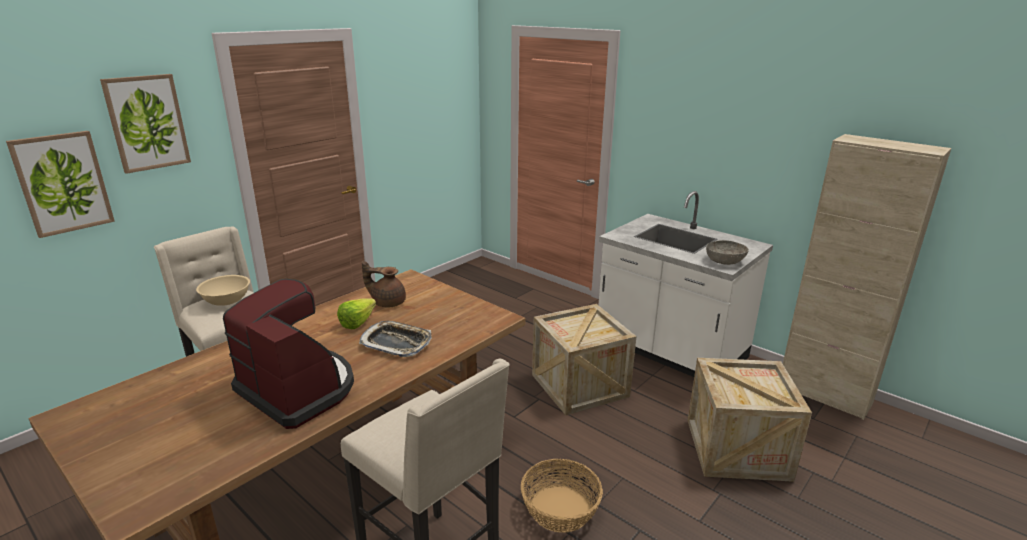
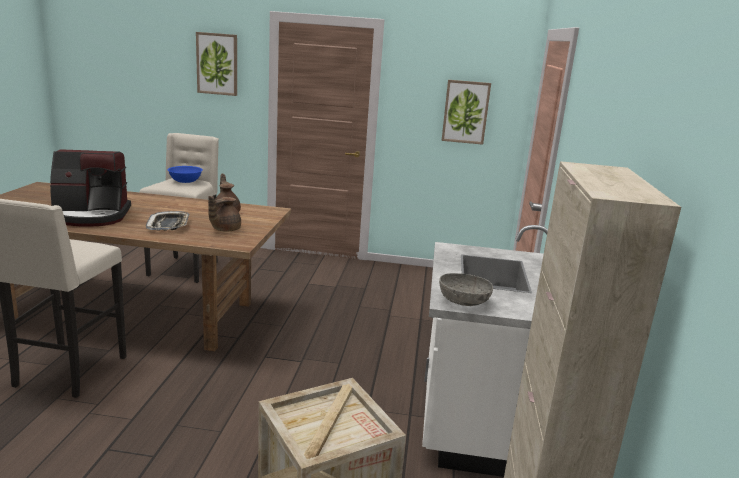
camera: 55 degrees right, 5 degrees down
picture [6,131,115,238] -> picture moved to [441,80,491,145]
beige bowl [196,275,250,306] -> blue bowl [168,166,203,183]
coffee machine [223,279,354,429] -> coffee machine turned 75 degrees clockwise [50,149,131,227]
lettuce [337,298,376,329] -> none
basket [521,459,603,533] -> none
crate [532,304,637,415] -> none
none -> brown teapot [208,196,241,232]

